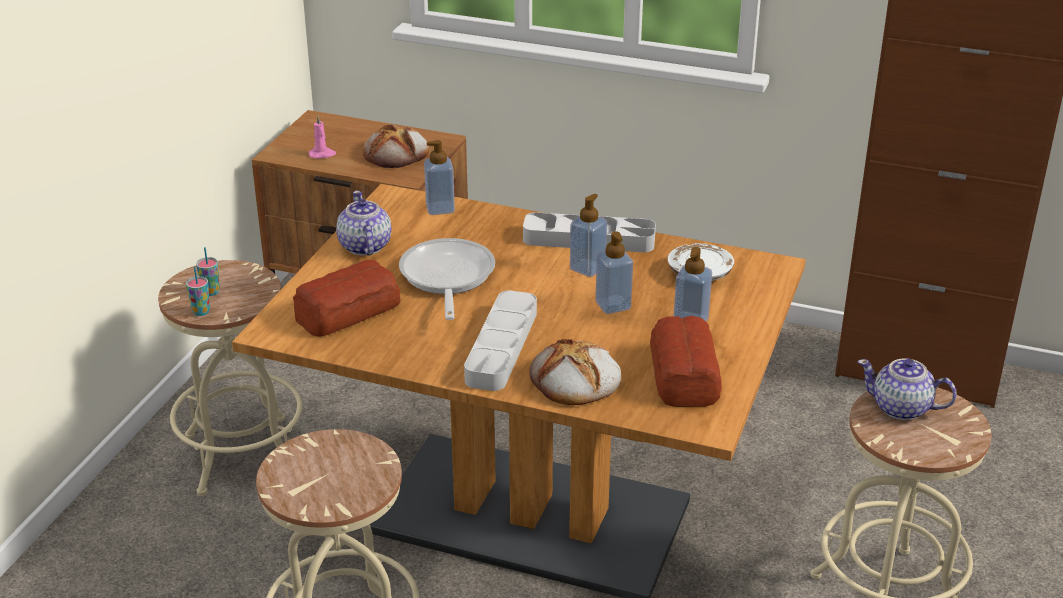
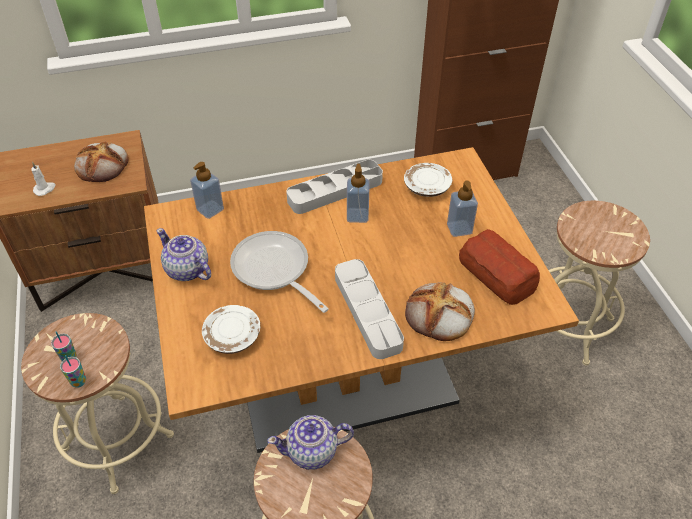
camera: 35 degrees left, 15 degrees up
bread [293,260,401,337] -> white plate [202,305,260,354]
pink candle [309,116,336,159] -> white candle [31,162,56,196]
soap dispenser [595,231,633,314] -> none
teapot [858,359,957,420] -> teapot moved to [267,415,354,470]

